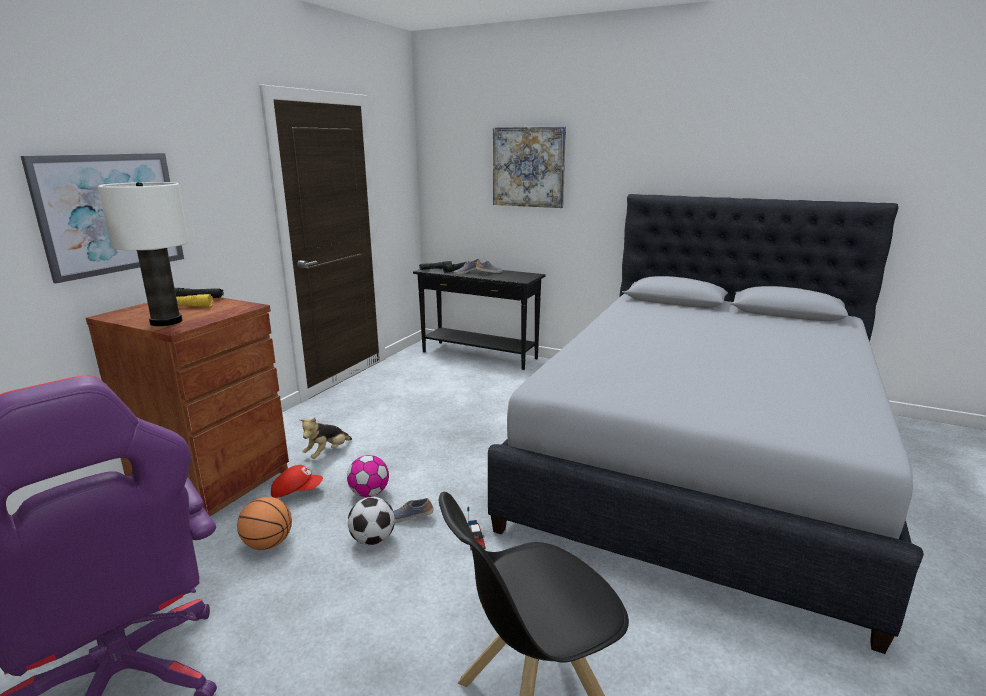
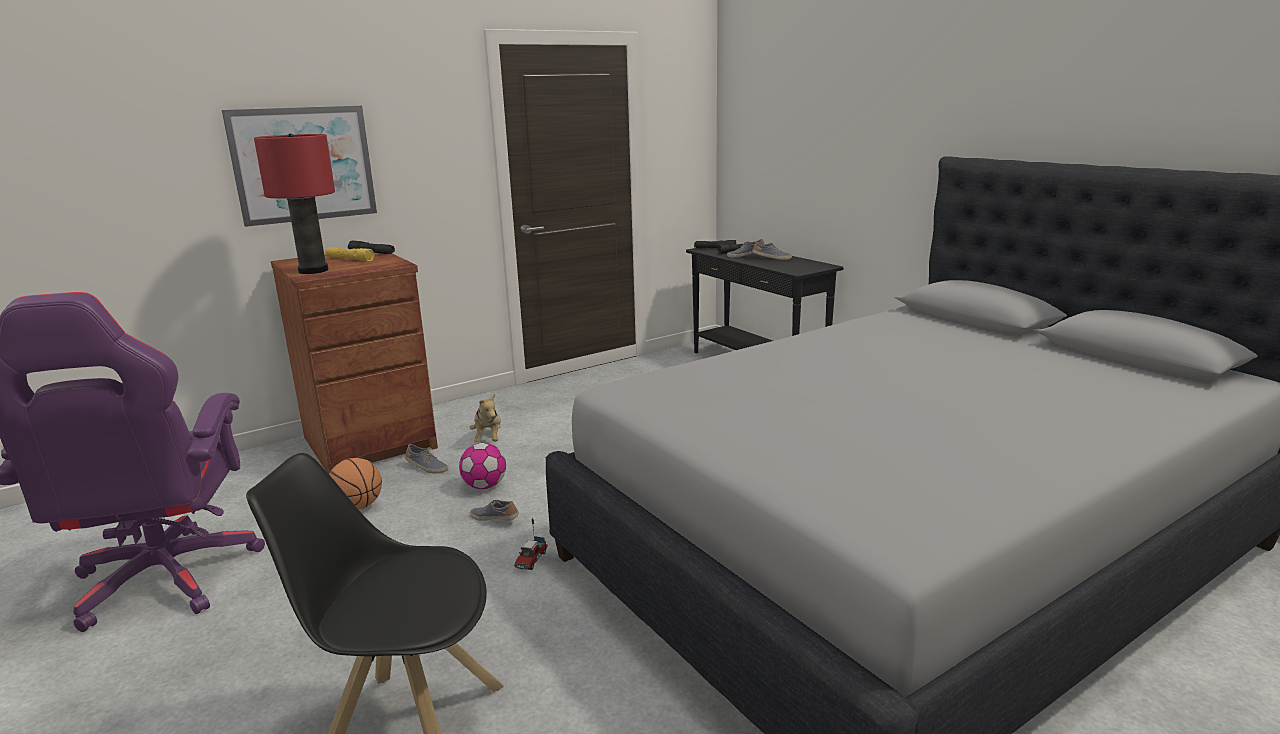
camera: 30 degrees right, 0 degrees up
white table lamp [98,182,189,326] -> red table lamp [254,134,335,274]
red cap [271,465,323,498] -> shoe [405,444,448,473]
plush toy [299,418,352,459] -> plush toy turned 75 degrees counterclockwise [470,394,501,442]
football [348,497,395,545] -> none
picture [493,126,566,208] -> none

